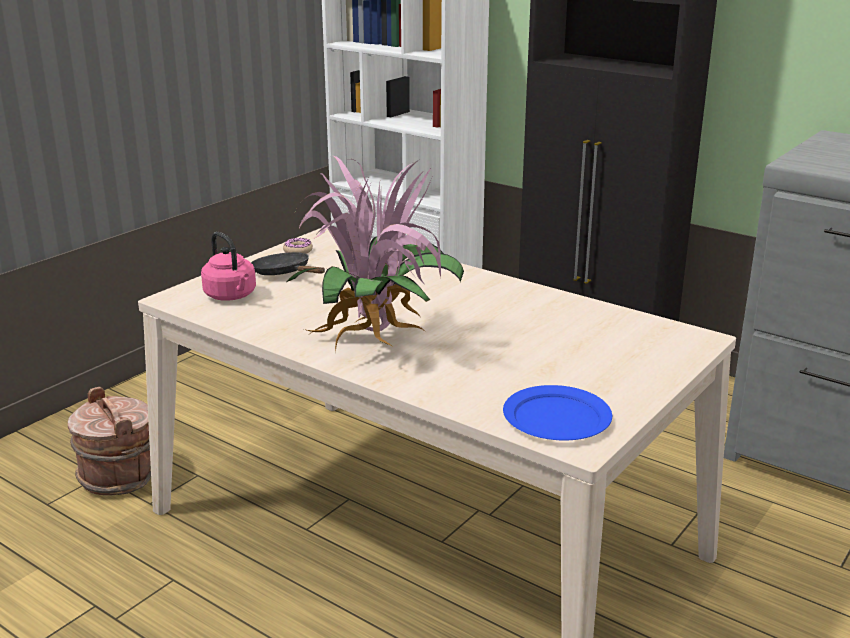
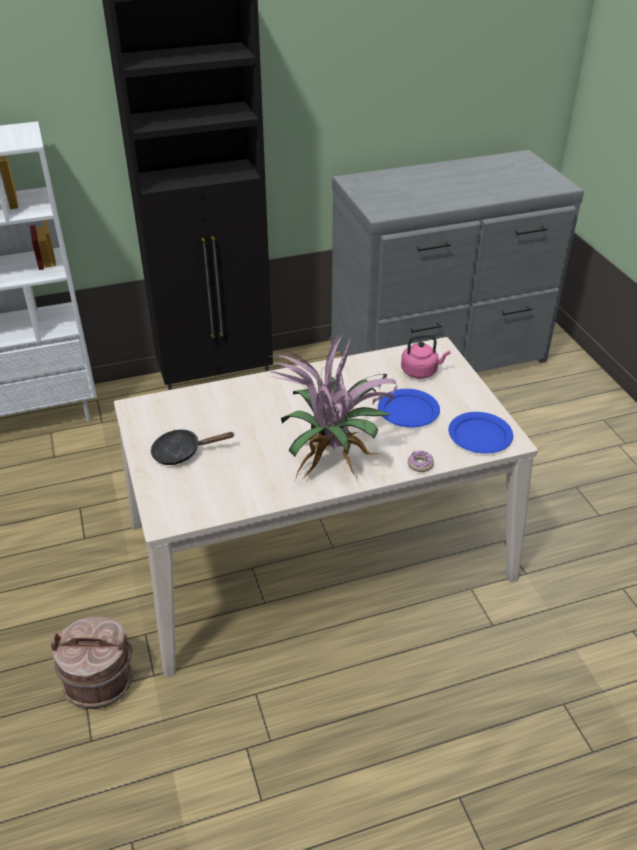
camera: 55 degrees left, 15 degrees up
pink kettle [201,232,256,301] -> pink kettle moved to [401,334,451,379]
donut [283,238,313,254] -> donut moved to [408,451,434,472]
none -> blue plate [378,389,440,428]

